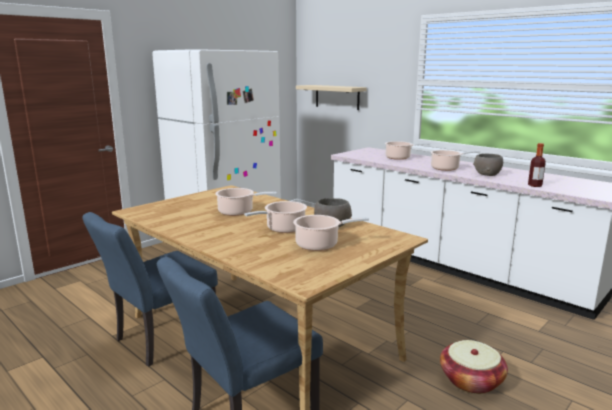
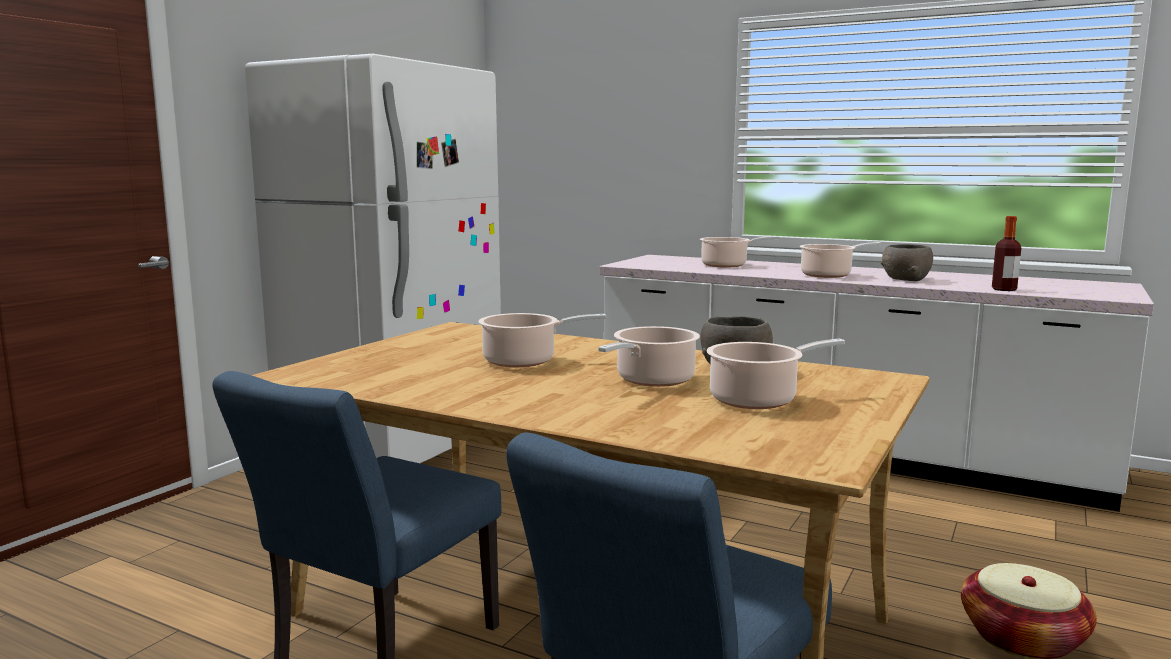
camera: 15 degrees left, 5 degrees down
beige shelf [296,85,367,110] -> none

